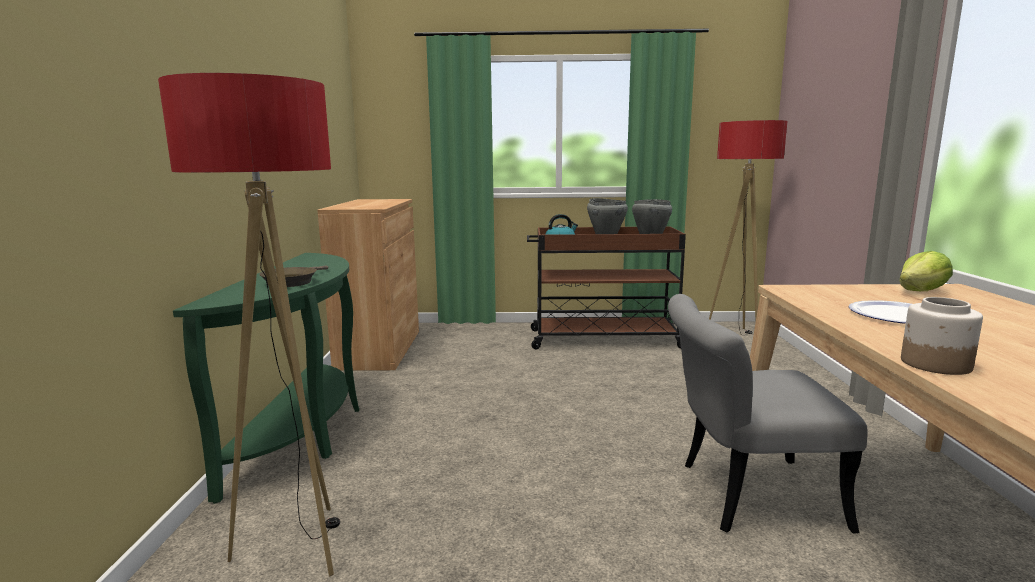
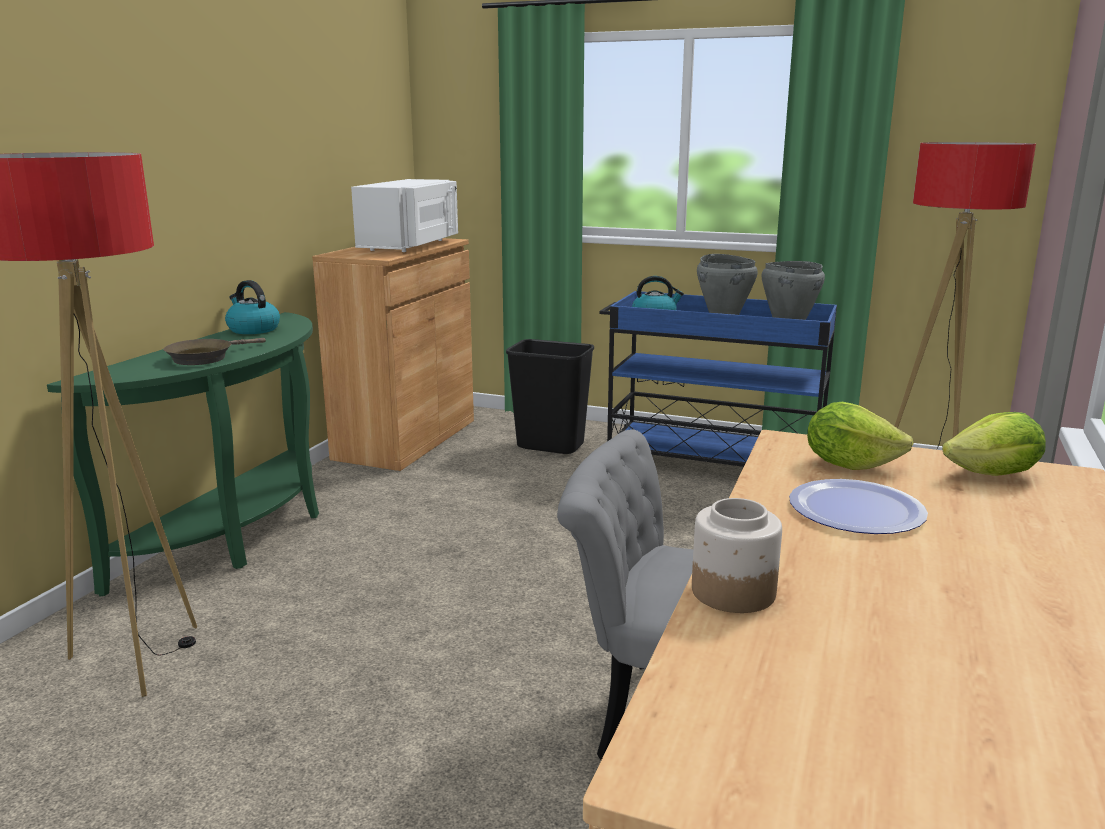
camera: 20 degrees right, 5 degrees up
brown cart [527,227,686,349] -> blue cart [600,291,837,467]
none -> kettle [225,280,280,334]
none -> white microwave [351,179,458,252]
none -> black trash can [506,339,594,454]
none -> lettuce [807,402,913,470]

